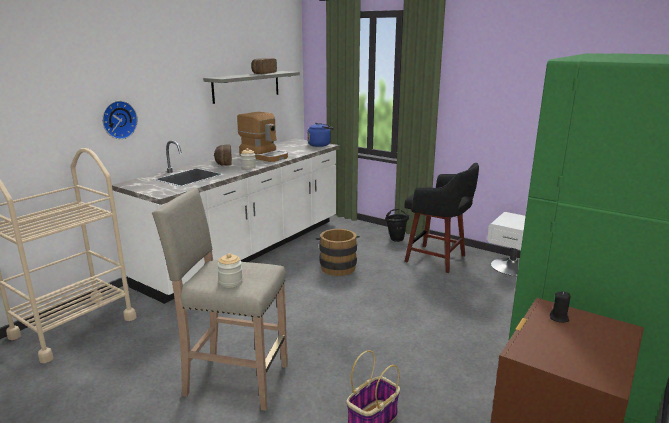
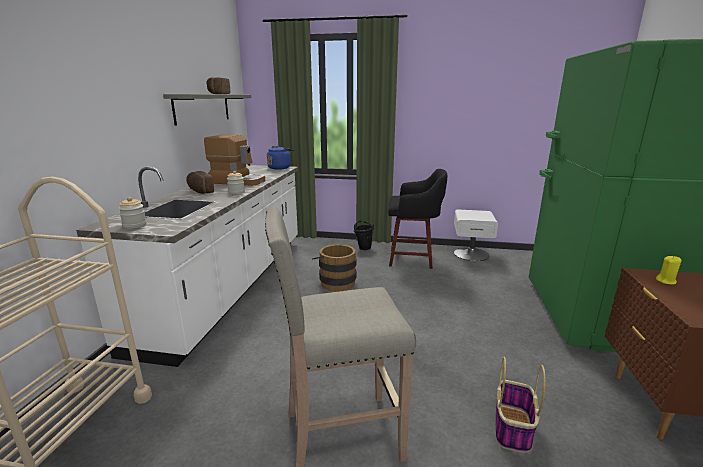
camera: 25 degrees left, 0 degrees up
wall clock [102,101,138,139] -> none
jar [217,253,243,288] -> jar moved to [118,197,146,229]
black candle [550,291,570,323] -> yellow candle [656,256,681,285]

